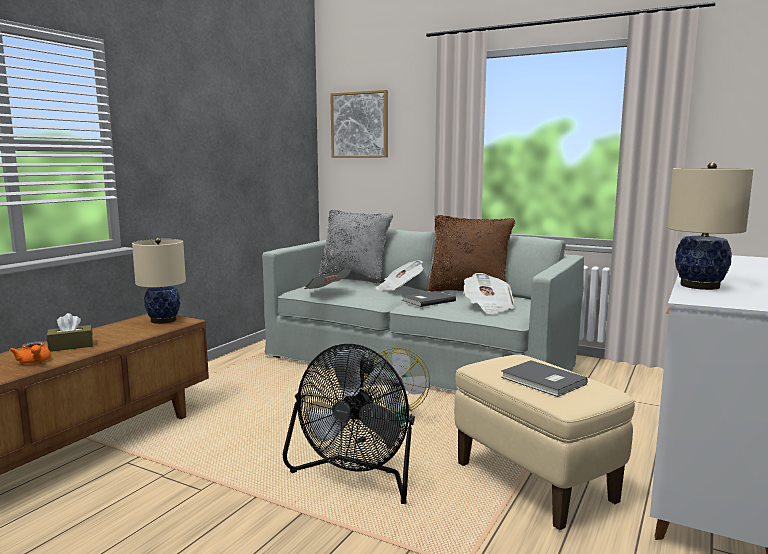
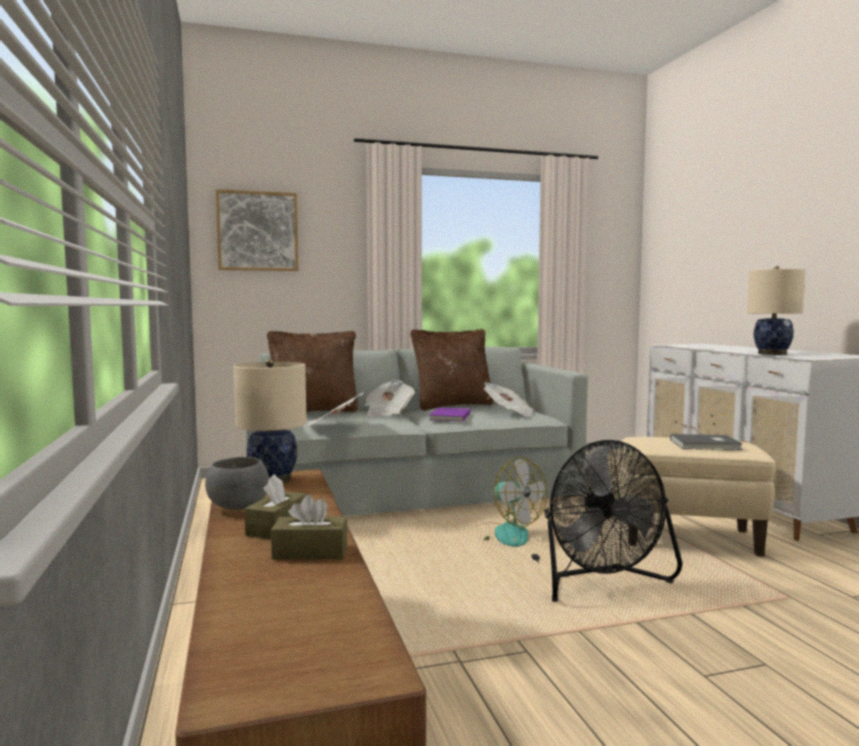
camera: 45 degrees left, 5 degrees down
orange teapot [9,341,51,364] -> brown tissue box [271,495,348,560]
grey pillow [319,210,393,283] -> brown pillow [267,331,359,413]
grey book [402,291,456,307] -> purple book [429,408,471,422]
none -> grey bowl [205,457,269,510]

